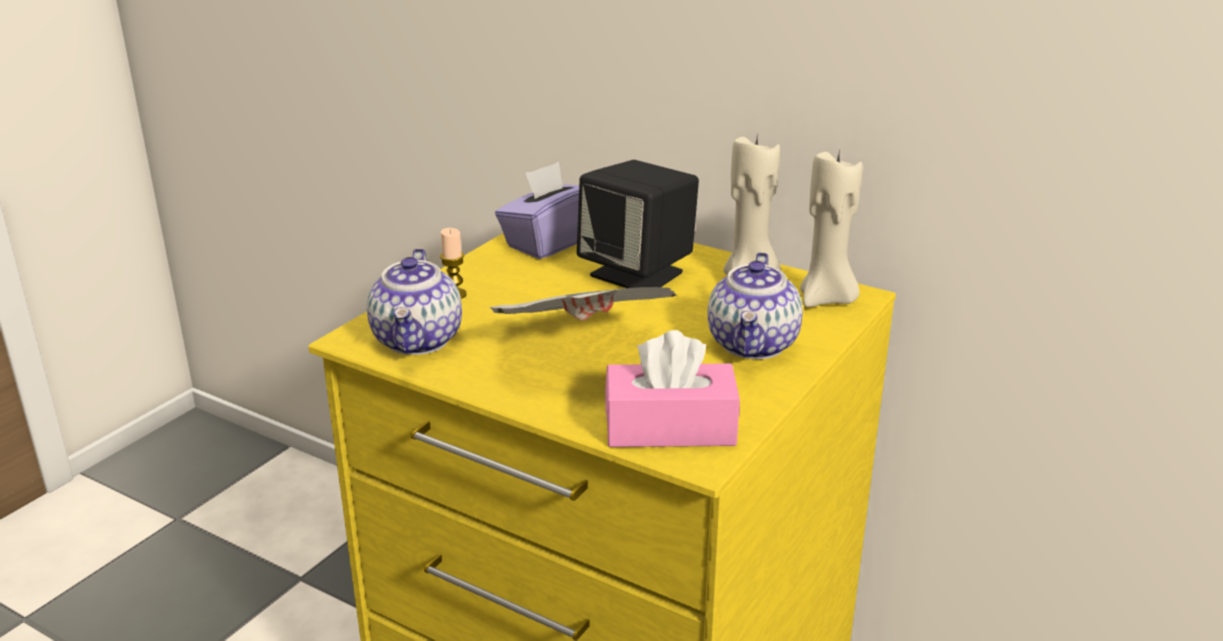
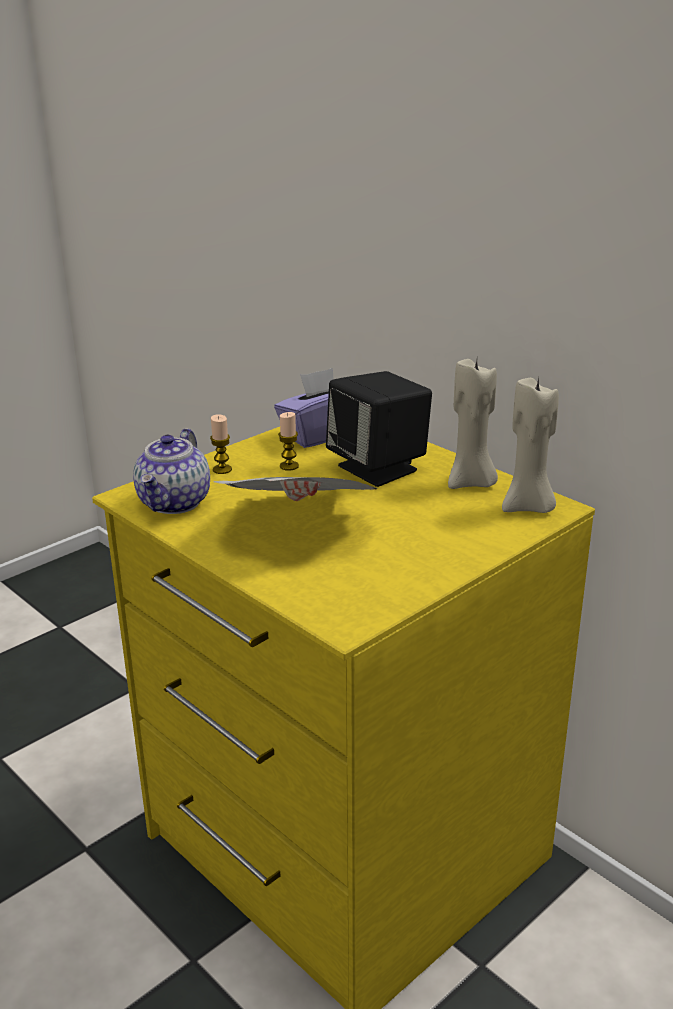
camera: 15 degrees right, 0 degrees up
pink tissue box [605,330,740,447] -> none
teapot [707,252,803,359] -> none
none -> candle [278,412,299,471]

